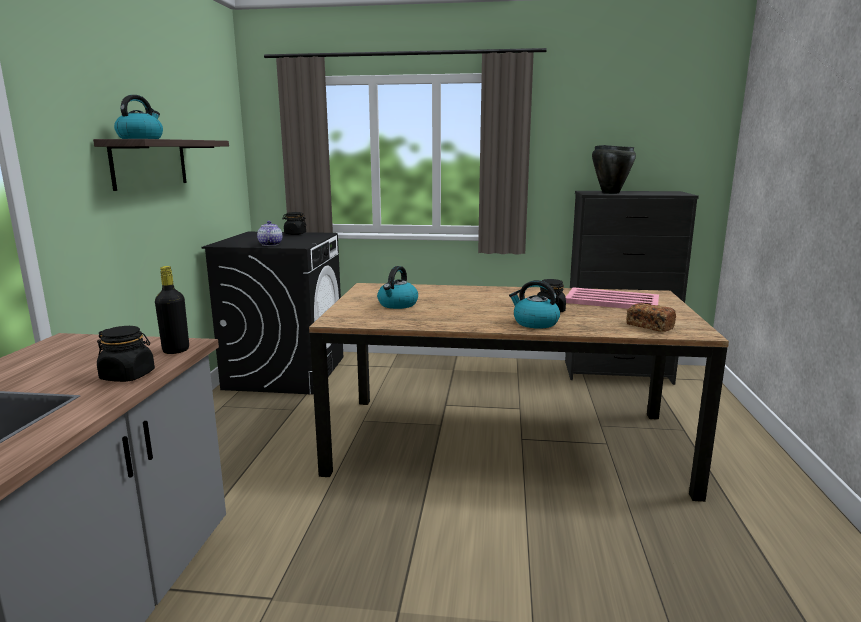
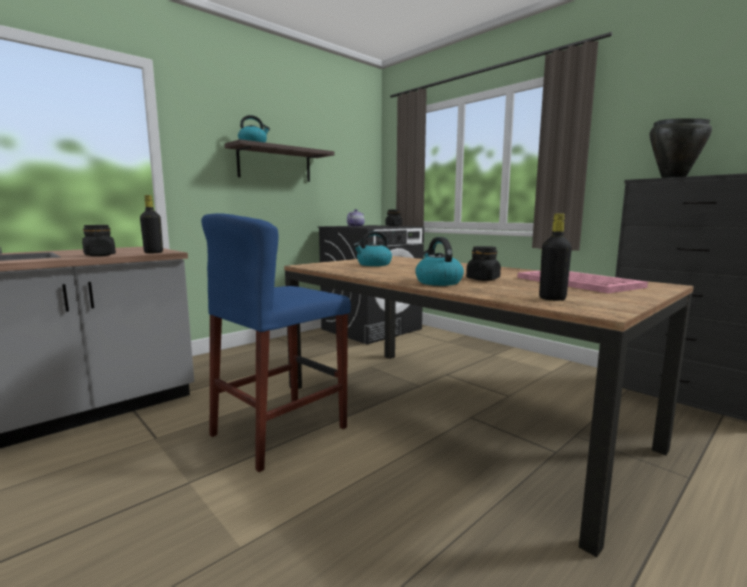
camera: 40 degrees right, 5 degrees down
bread [627,303,676,332] -> black bottle [539,213,572,301]
none -> blue stool [201,213,351,472]

